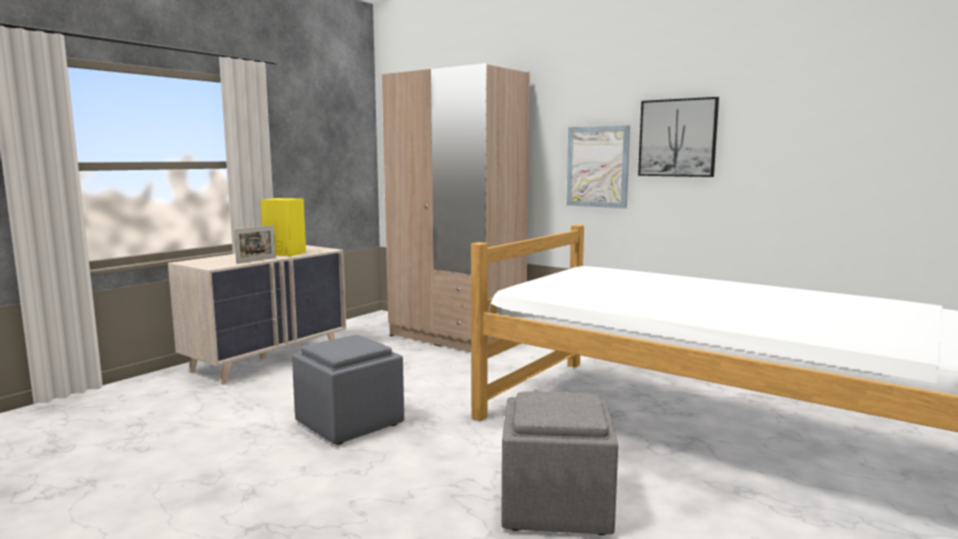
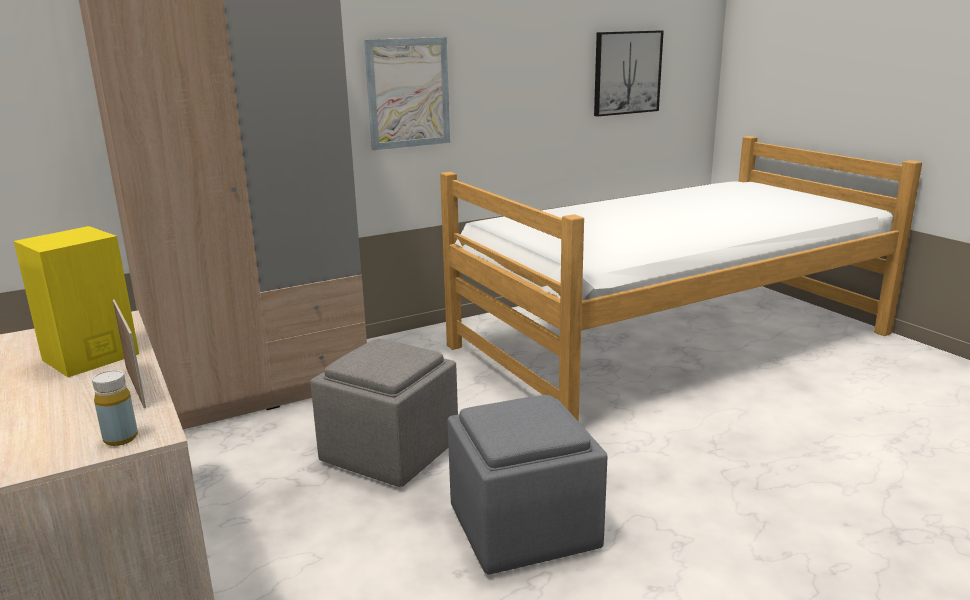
camera: 65 degrees left, 10 degrees up
grey ottoman [501,391,618,535] -> grey ottoman moved to [310,339,458,487]
picture [638,97,719,177] -> picture moved to [594,31,664,117]
none -> yellow bottle [92,370,138,446]

